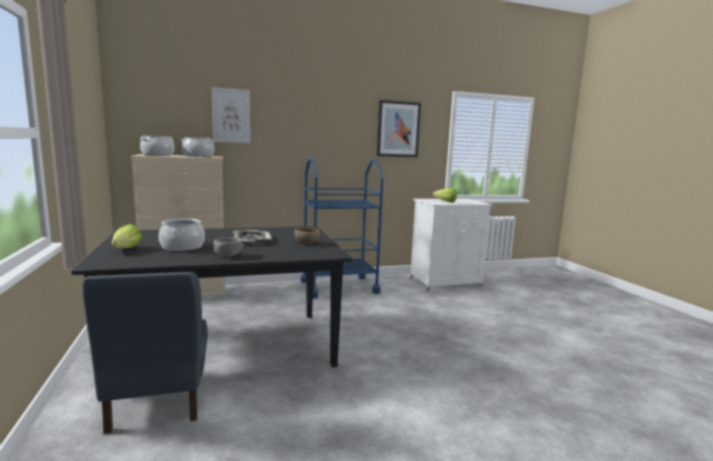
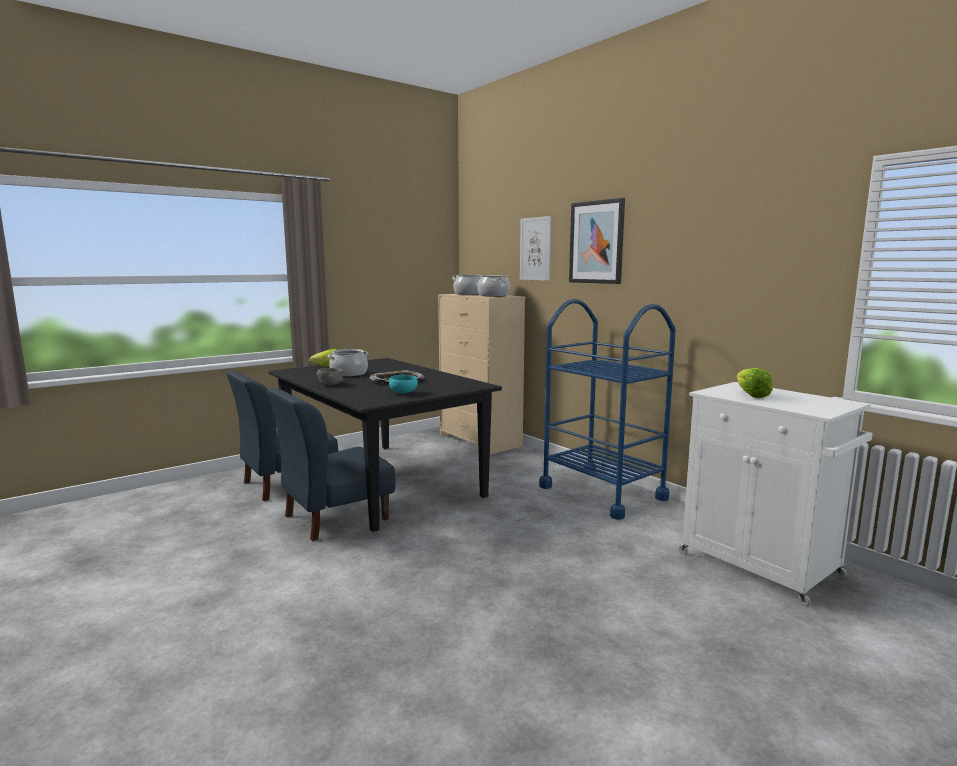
camera: 70 degrees right, 0 degrees up
brown bowl [294,227,320,244] -> turquoise bowl [389,375,418,394]
picture [377,100,421,157] -> picture moved to [569,198,625,284]
none -> blue chair [267,388,396,541]

